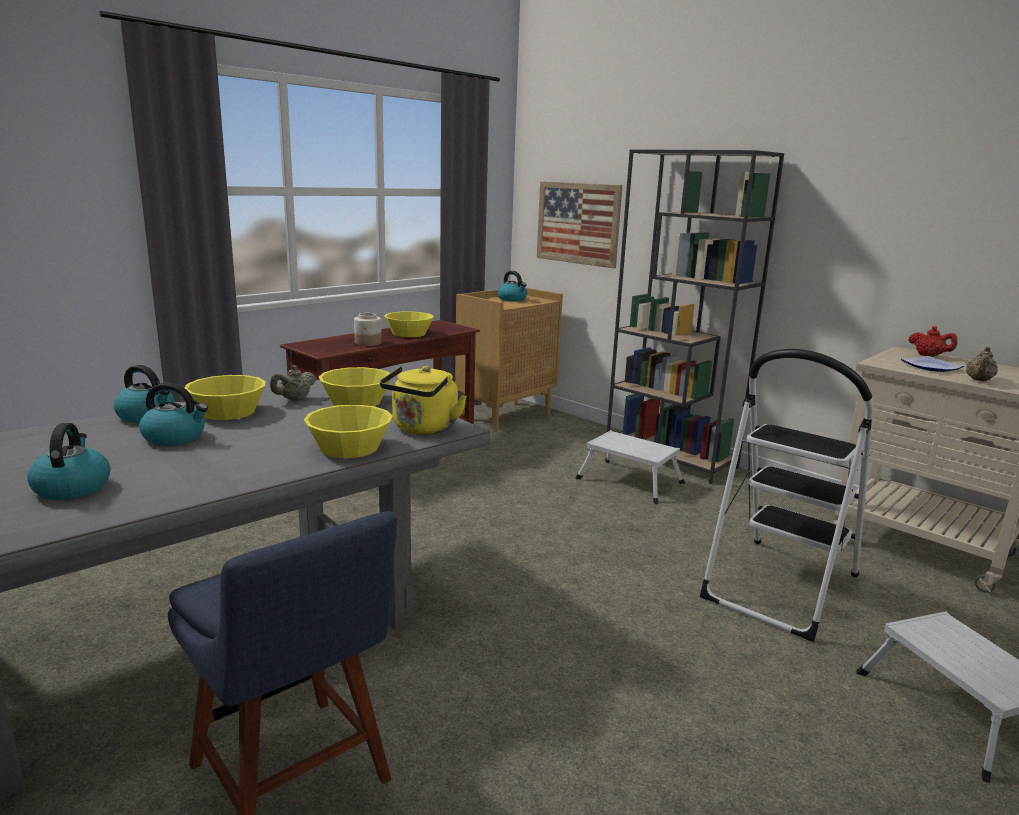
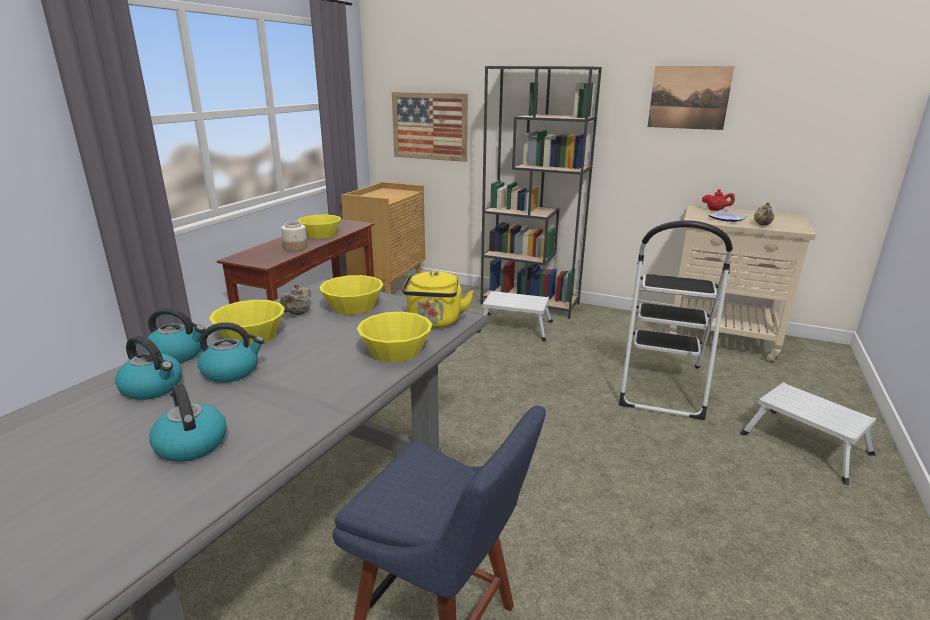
camera: 20 degrees left, 5 degrees up
kettle [497,271,527,301] -> kettle moved to [115,336,182,400]
none -> picture [648,66,735,130]

